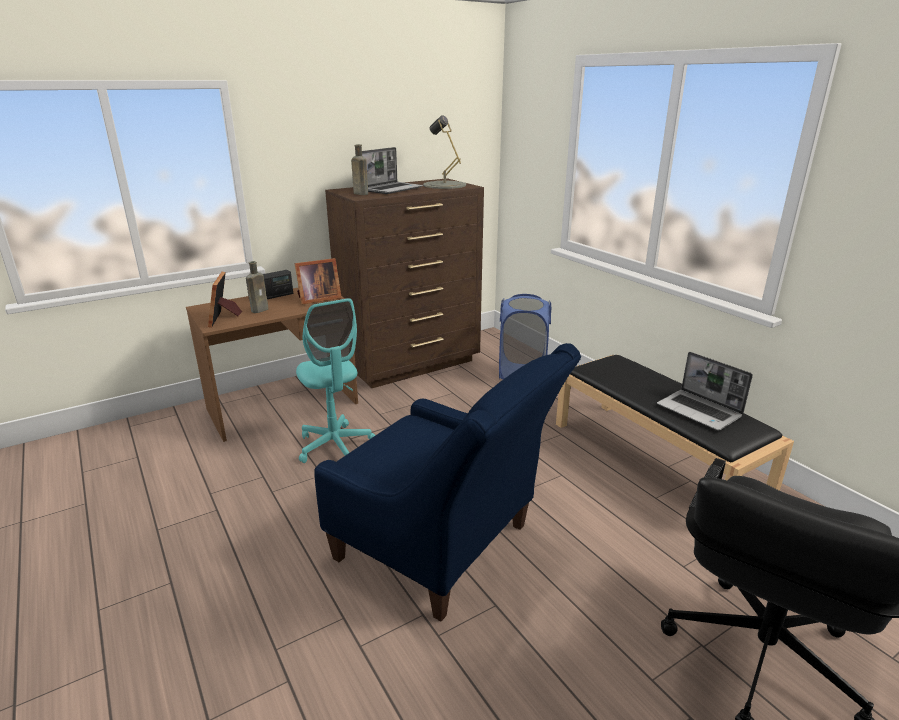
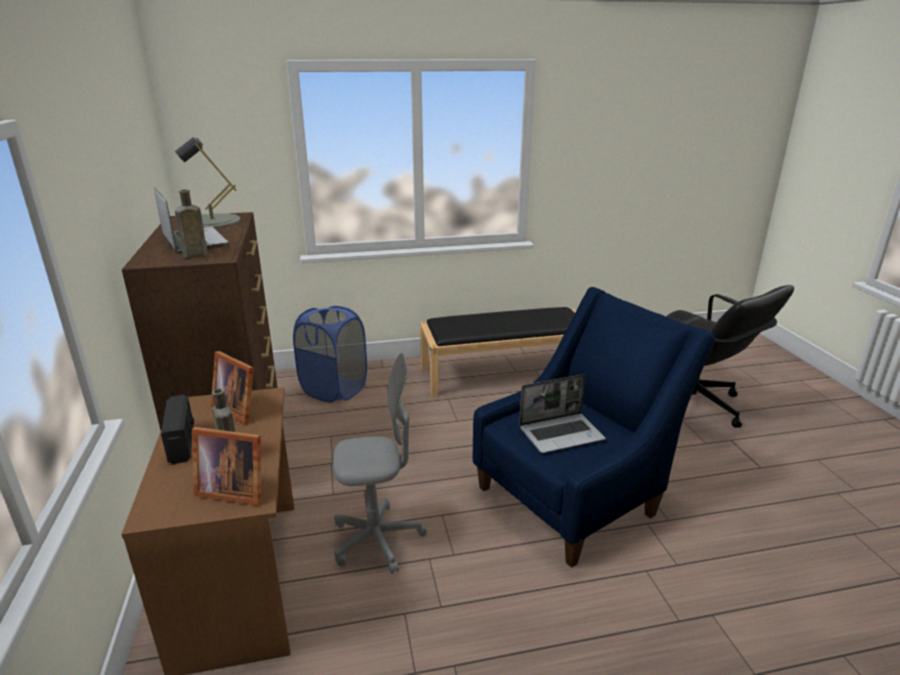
camera: 70 degrees left, 0 degrees up
picture frame [295,258,342,304] -> picture frame turned 135 degrees clockwise [211,351,254,424]
turquoise office chair [296,298,375,463] -> grey office chair [333,353,427,574]
laptop [657,352,753,430] -> laptop moved to [519,374,606,453]

